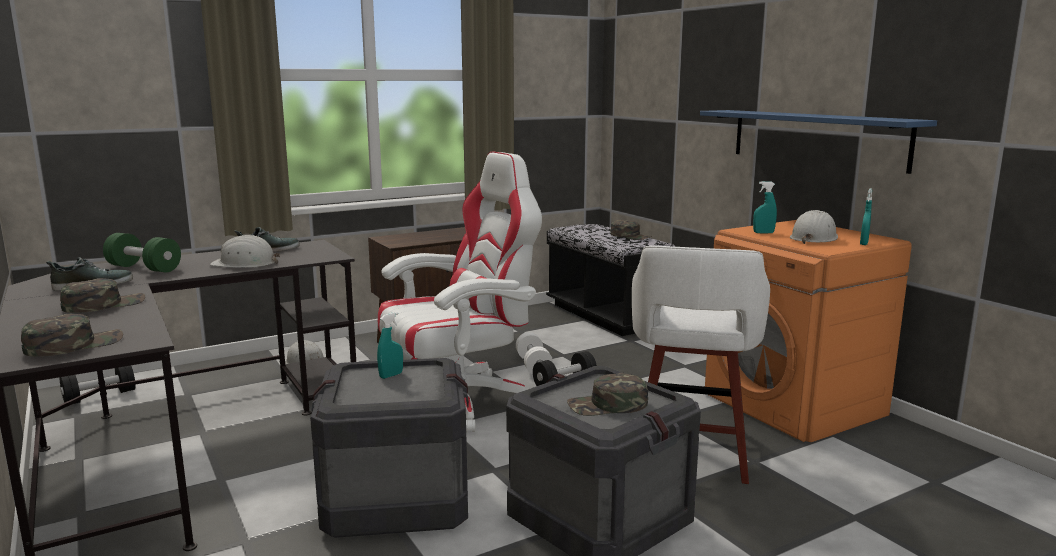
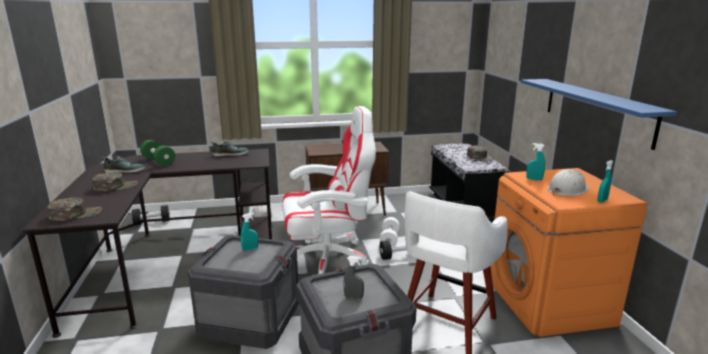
camera: 20 degrees right, 5 degrees up
white hard hat [210,235,280,268] -> none
green cap [567,373,648,416] -> grey spray bottle [343,256,364,299]

